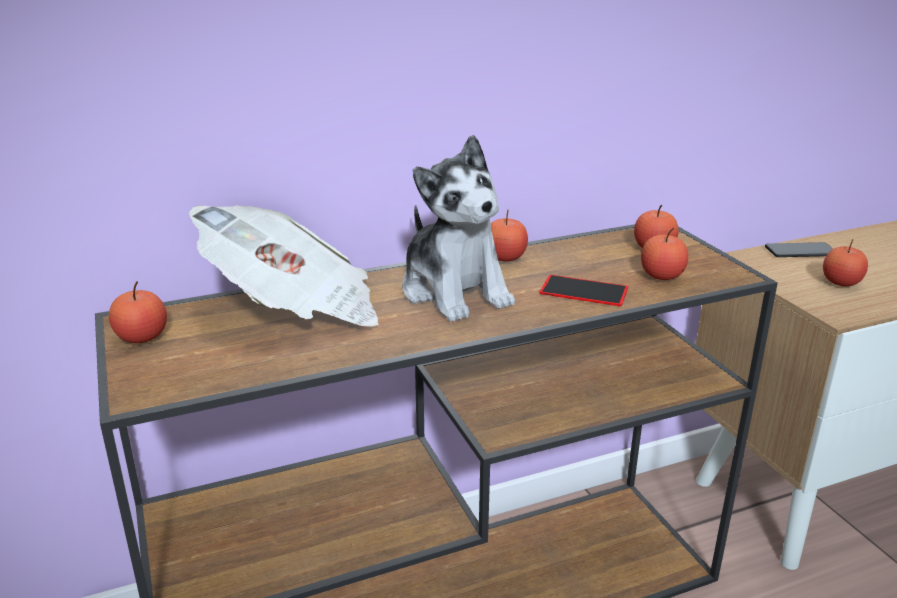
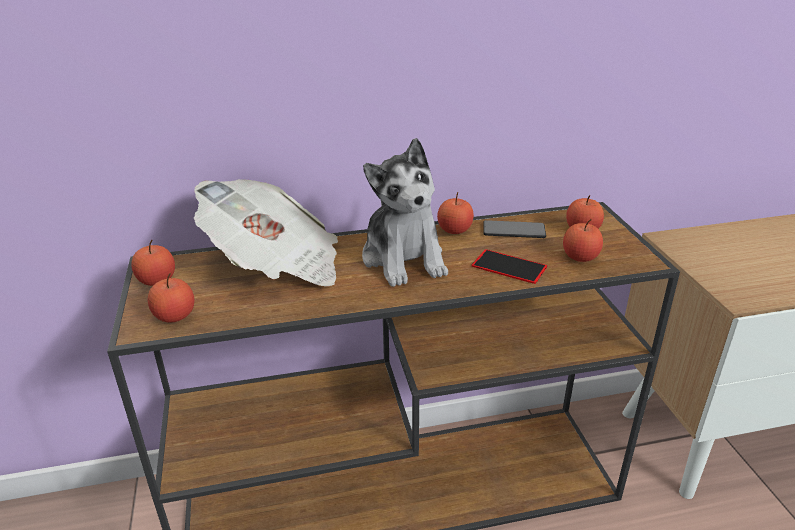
camera: 10 degrees right, 5 degrees up
phone [765,242,833,257] -> phone moved to [483,220,546,238]
apple [823,239,868,287] -> apple moved to [148,273,194,322]

